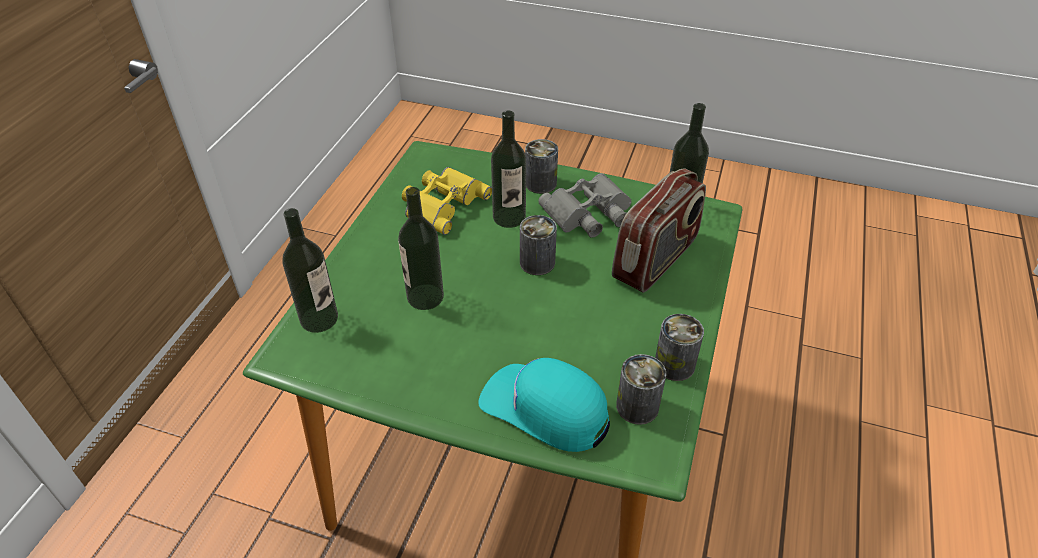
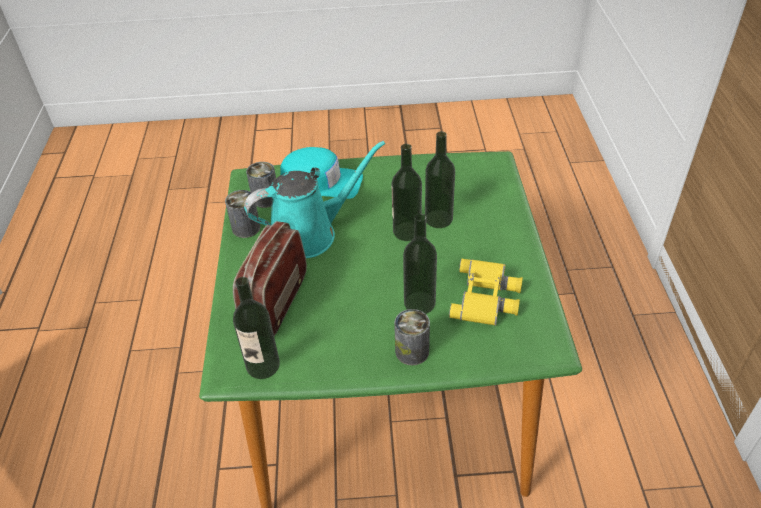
camera: 160 degrees right, 0 degrees up
bottle [283,208,338,333] -> bottle moved to [391,144,422,241]
can [520,215,557,275] -> none
grey binoculars [538,173,632,238] -> none
none -> turquoise watering can [244,141,385,258]

